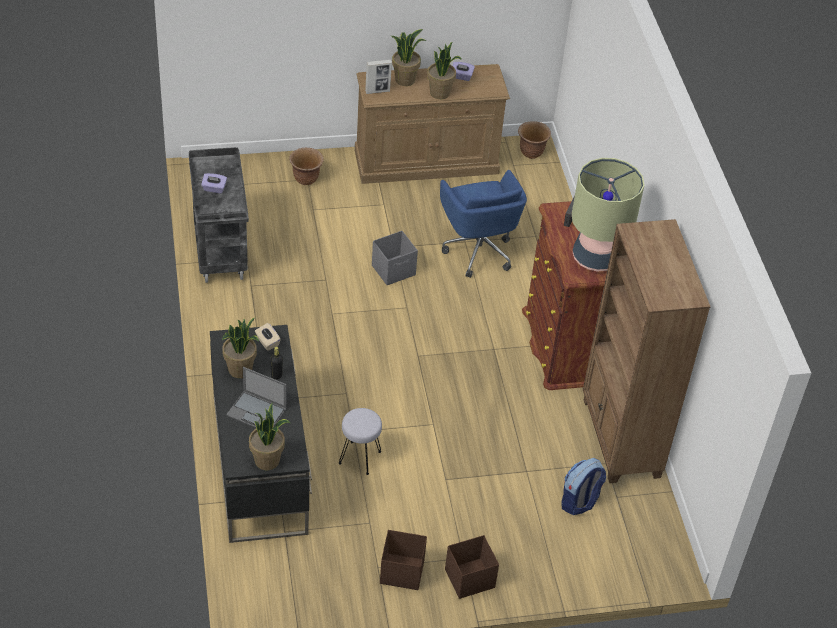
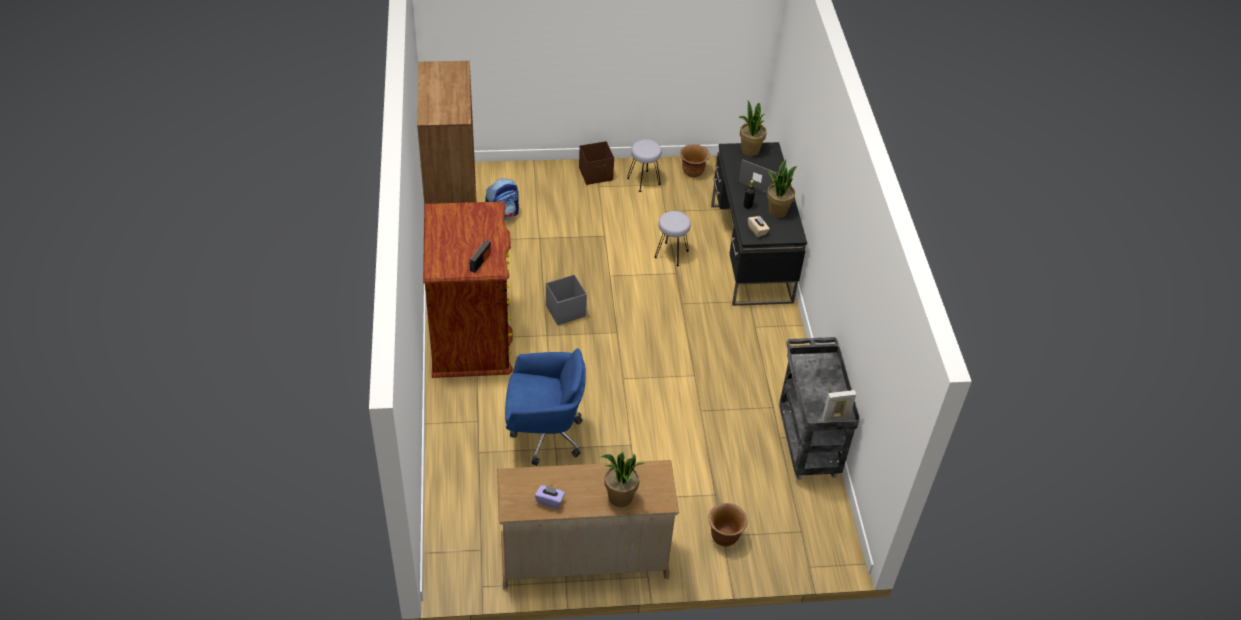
camera: 175 degrees left, 0 degrees up
purple tissue box [201,173,227,193] -> none
picture frame [365,59,392,94] -> picture frame moved to [822,390,856,422]
grey storage box [372,231,418,285] -> grey storage box moved to [546,275,587,325]
brown storage box [380,530,427,590] -> grey stool [627,139,662,192]
potted plant [427,42,462,99] -> none
blue office chair [440,170,527,278] -> blue office chair turned 105 degrees clockwise [505,348,586,466]
brown planter [518,121,551,159] -> brown planter moved to [680,144,710,177]
table lamp [572,158,644,272] -> none

